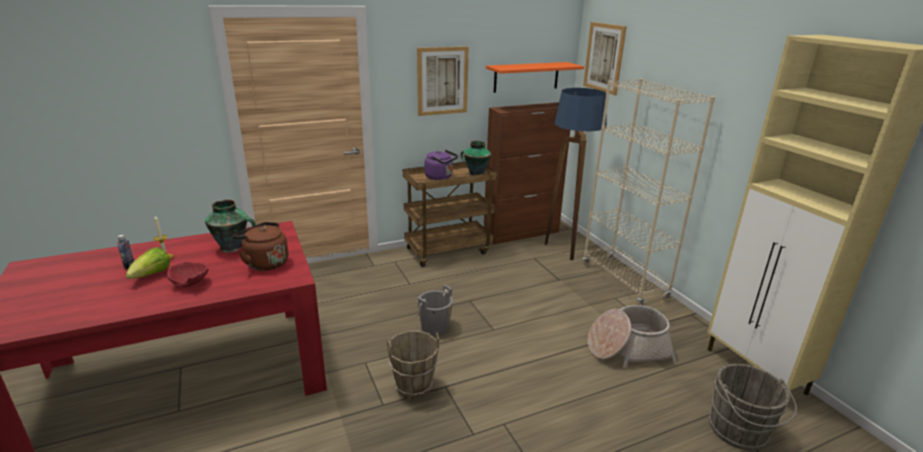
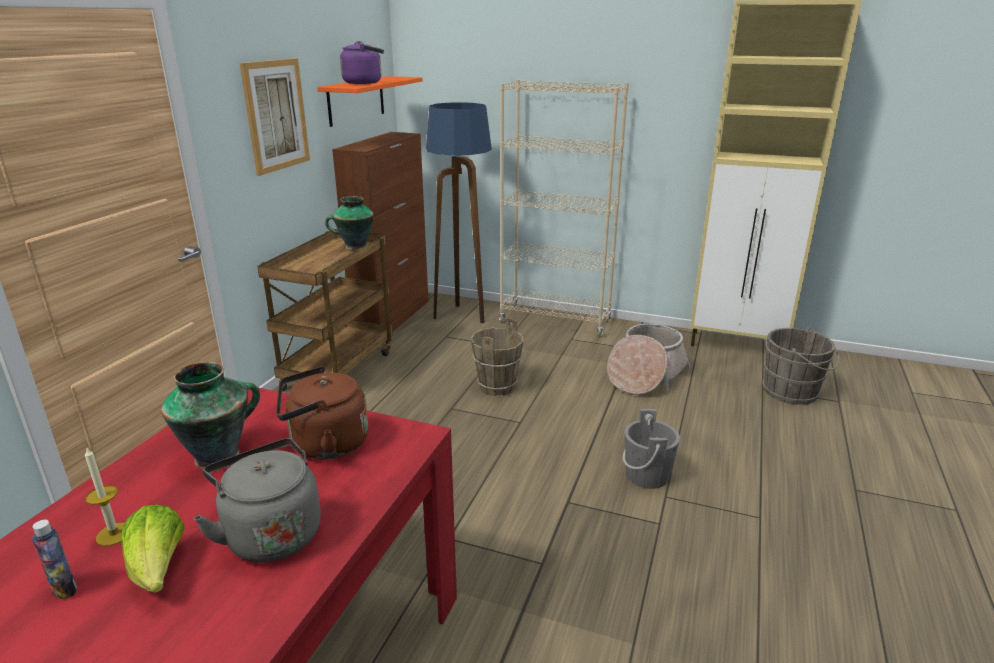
camera: 45 degrees left, 0 degrees up
red bowl [167,262,208,287] -> grey kettle [194,438,321,562]
brown bucket [387,331,439,400] -> brown bucket moved to [471,318,523,396]
grey bucket [417,285,453,336] -> grey bucket moved to [623,409,680,489]
purple kettle [425,150,458,180] -> purple kettle moved to [340,41,384,84]
picture [583,22,627,95] -> none

